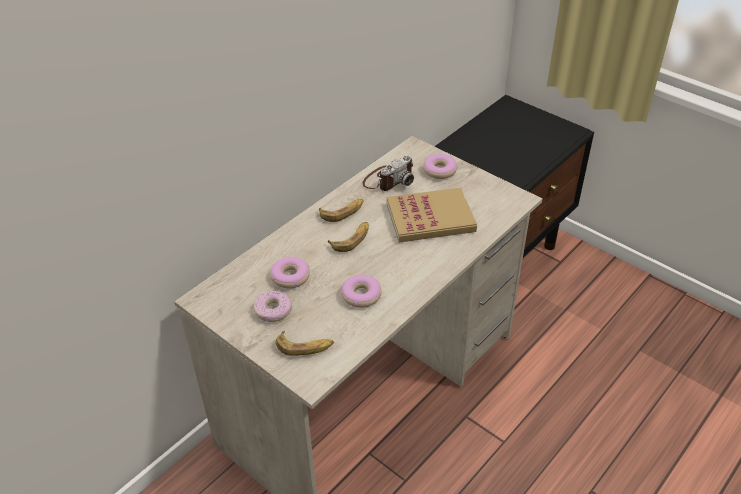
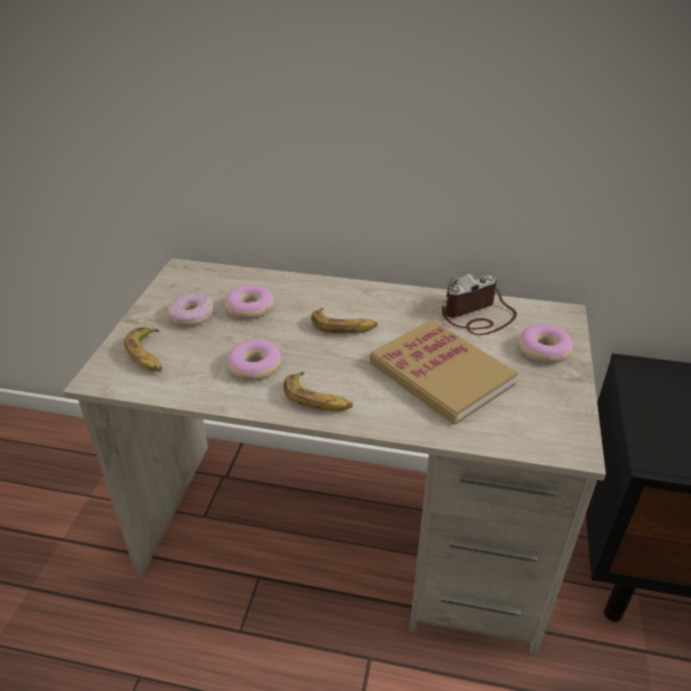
camera: 60 degrees right, 5 degrees down
banana [319,199,363,222] -> banana moved to [283,372,353,411]
camera [362,155,414,191] -> camera turned 135 degrees clockwise [442,274,517,335]

